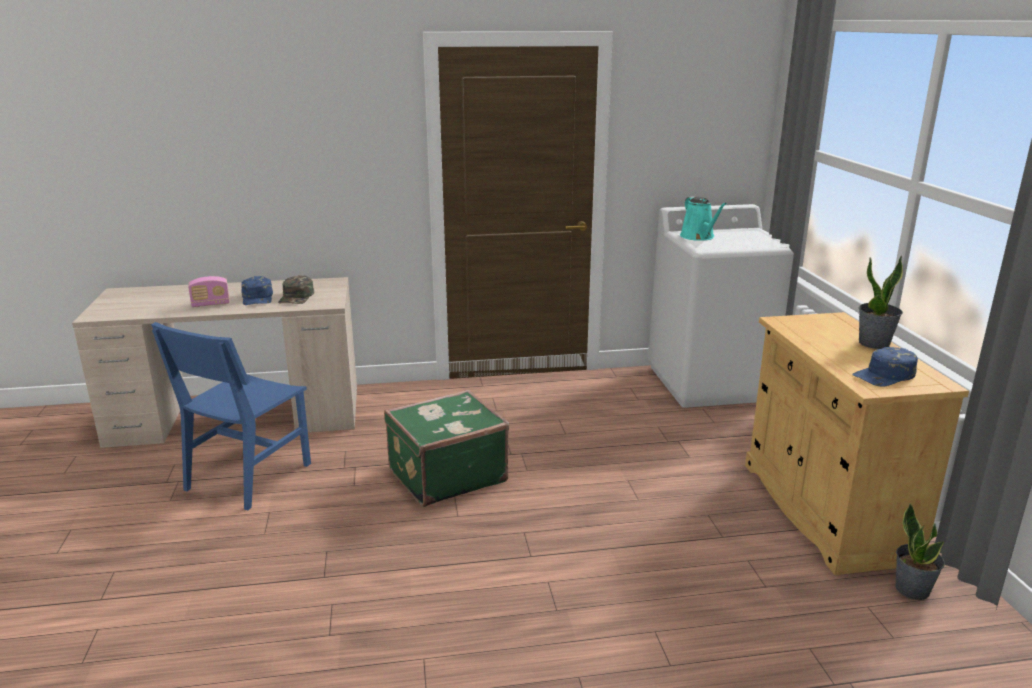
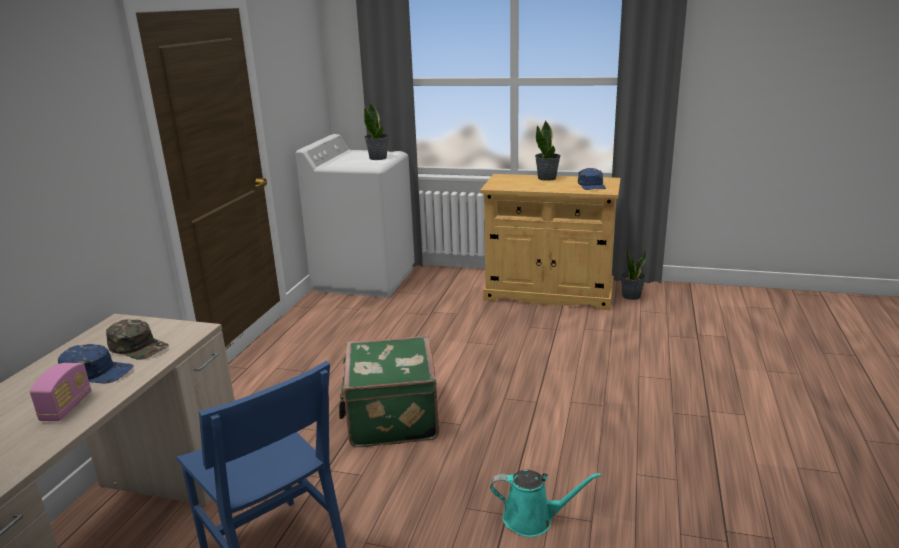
camera: 65 degrees left, 0 degrees up
turquoise watering can [680,196,727,241] -> turquoise watering can moved to [490,470,601,537]
none -> potted plant [364,103,389,160]

